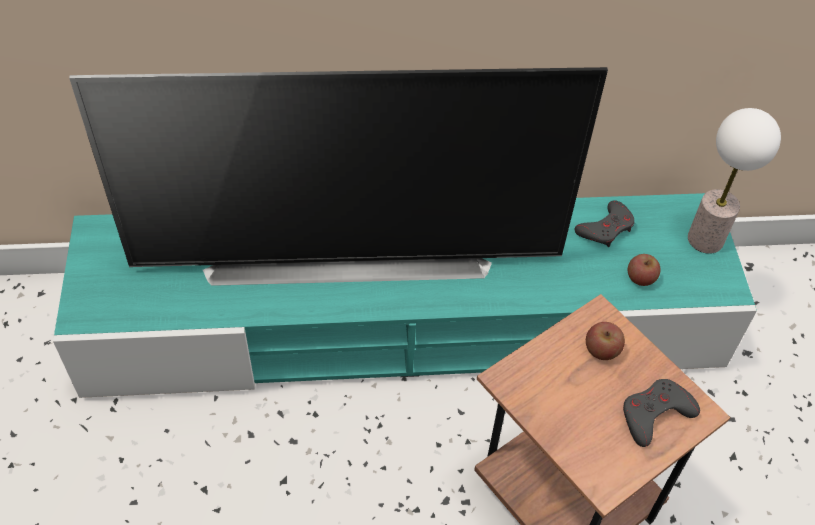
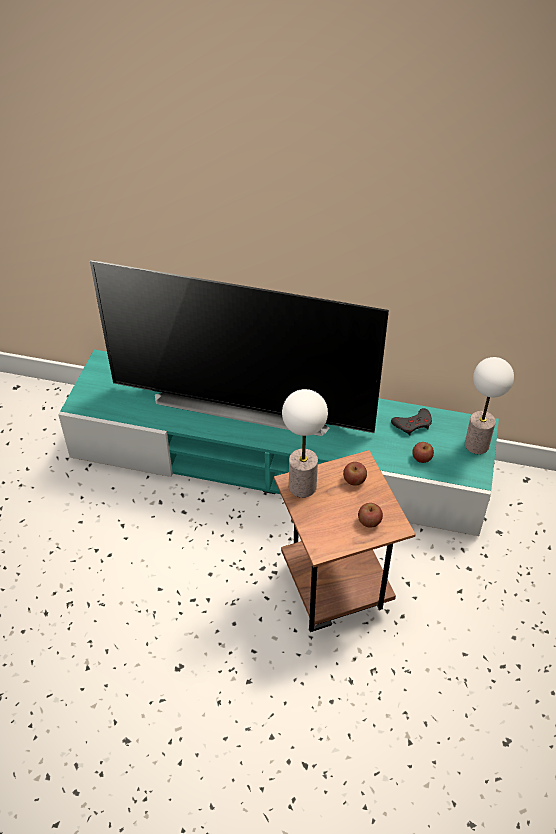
camera: 20 degrees right, 5 degrees down
grey game controller [623,379,700,447] -> apple [358,503,383,528]
none -> table lamp [282,389,328,498]

